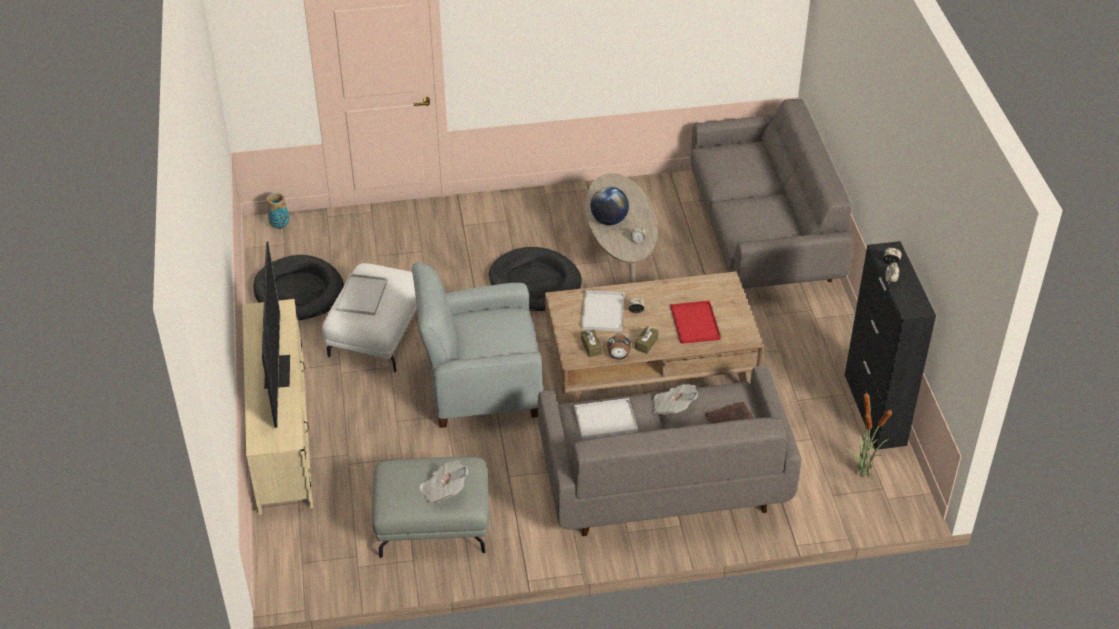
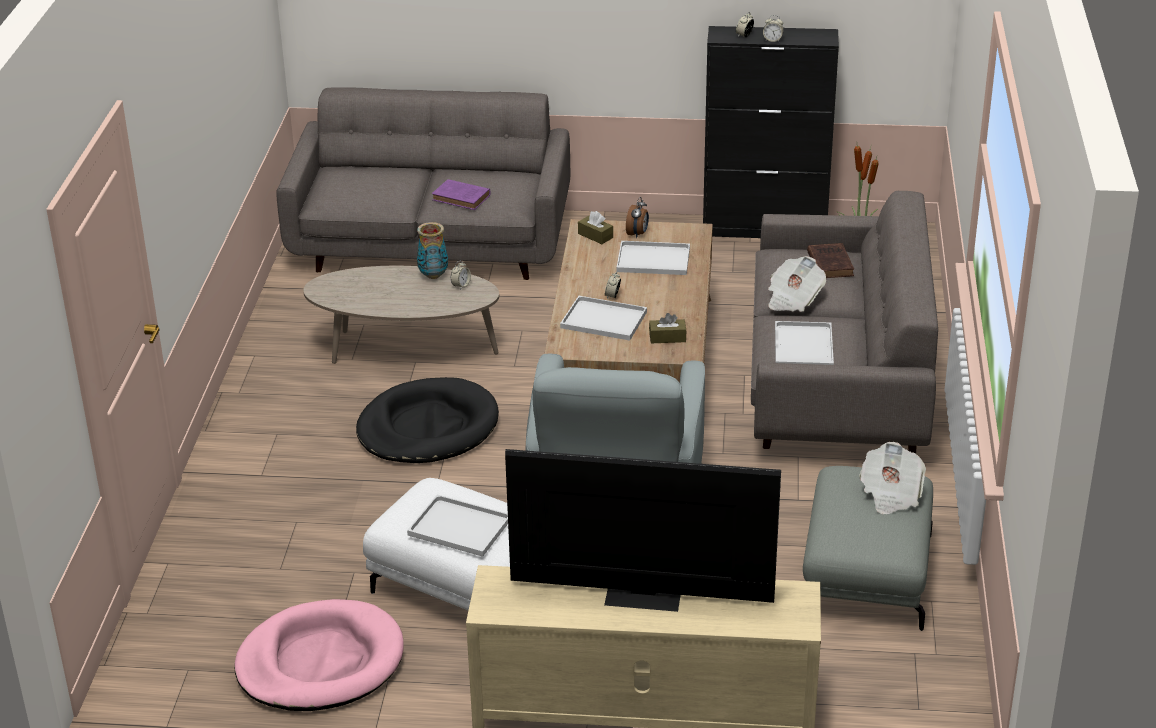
camera: 75 degrees left, 10 degrees down
black dog bed [253,255,344,320] -> pink dog bed [234,599,404,711]
vase [267,192,290,229] -> vase moved to [417,222,448,279]
globe [590,187,629,225] -> none
alarm clock [607,334,631,359] -> alarm clock moved to [626,197,649,238]
brown tissue box [635,326,658,354] -> brown tissue box moved to [578,211,613,244]
red tray [670,300,721,344] -> white tray [616,241,690,275]
none -> purple book [432,179,491,210]

